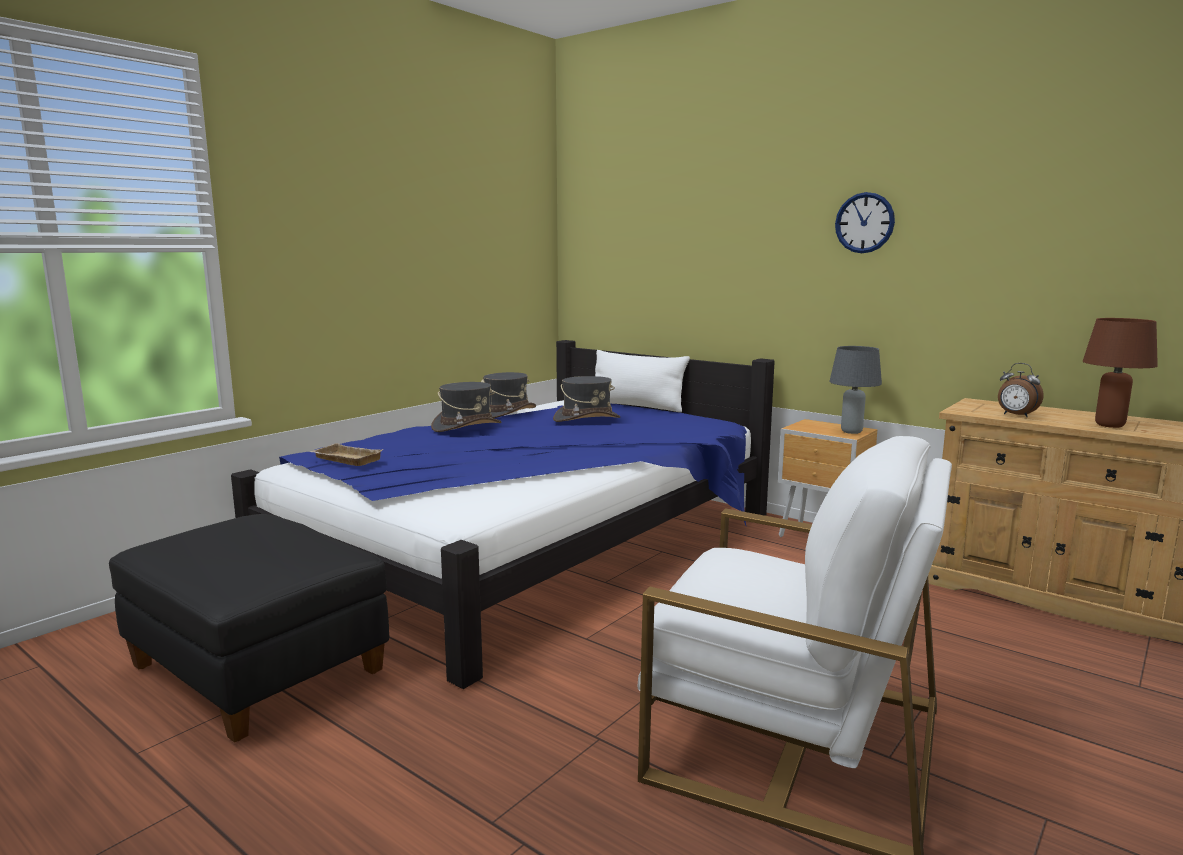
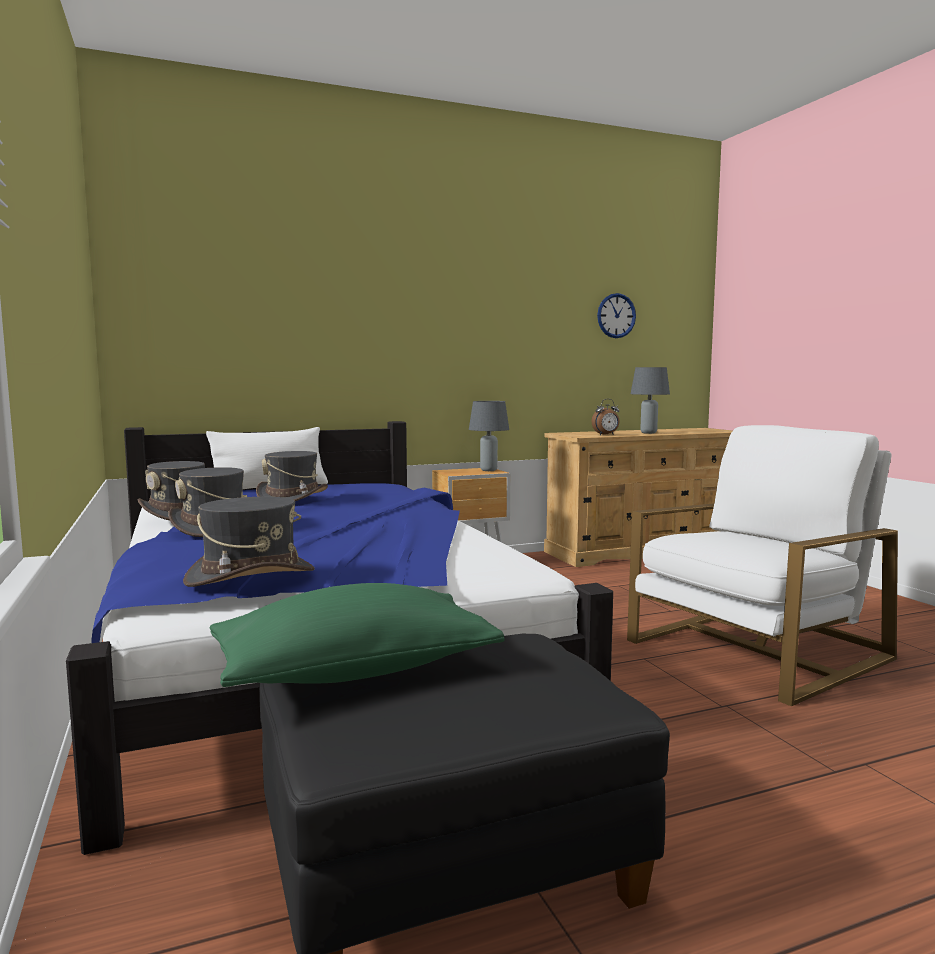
camera: 60 degrees left, 5 degrees down
beige tray [310,443,384,466] -> grey hat [183,497,315,587]
wall clock [835,192,895,253] -> wall clock moved to [597,293,636,338]
brown table lamp [1083,318,1158,428] -> grey table lamp [631,367,670,434]
none -> green pillow [210,583,504,687]

